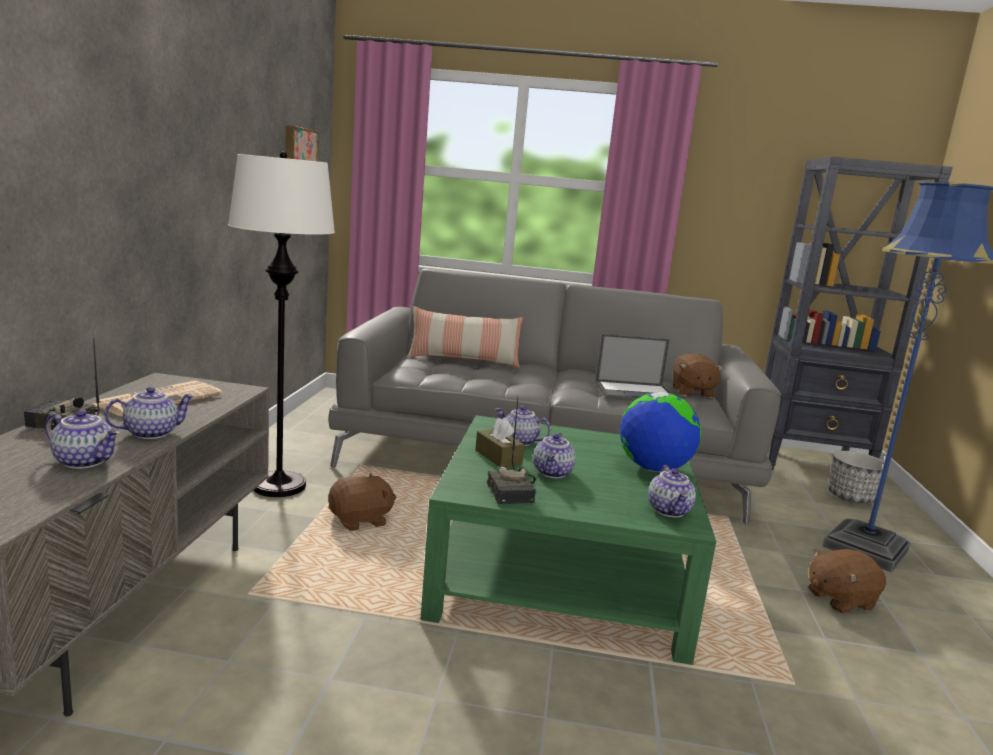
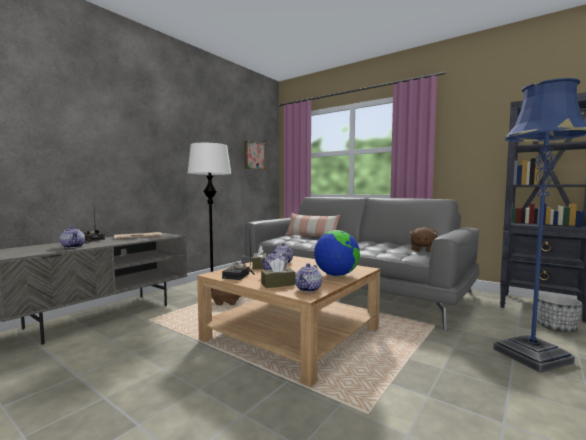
camera: 30 degrees right, 10 degrees down
teapot [104,387,194,439] -> none
green coffee table [420,415,716,665] -> beige coffee table [197,256,380,387]
laptop [595,334,671,401] -> none
brown plush toy [808,549,886,614] -> none
none -> brown tissue box [261,258,295,288]

